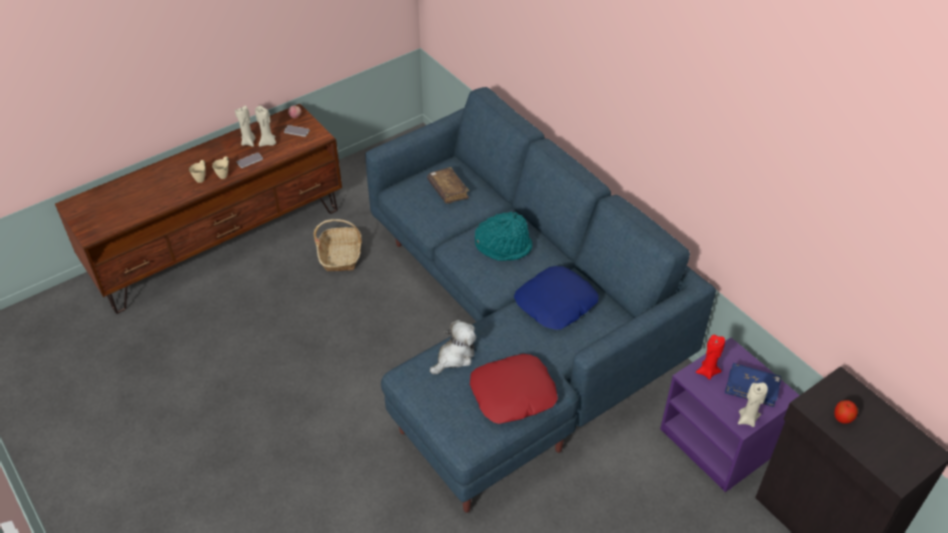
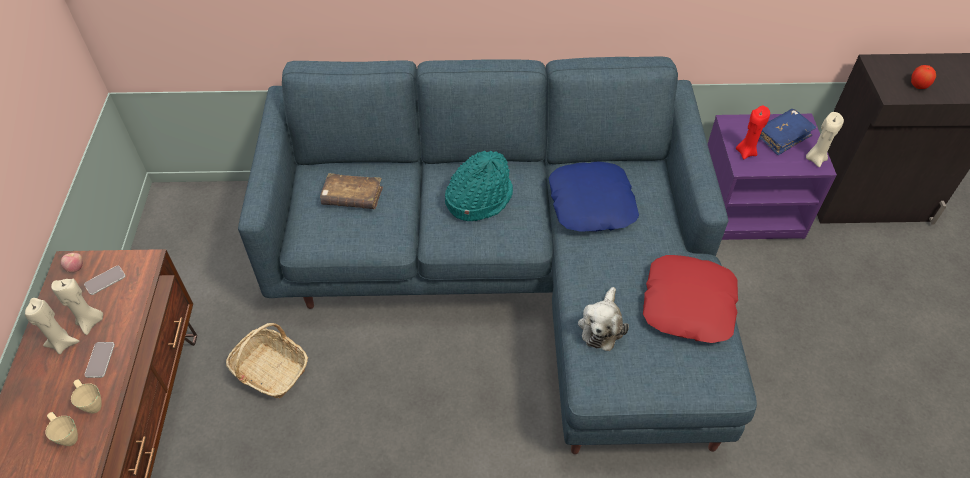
camera: 55 degrees left, 5 degrees up
plush toy [430,320,476,374] -> plush toy turned 150 degrees counterclockwise [578,287,629,351]

